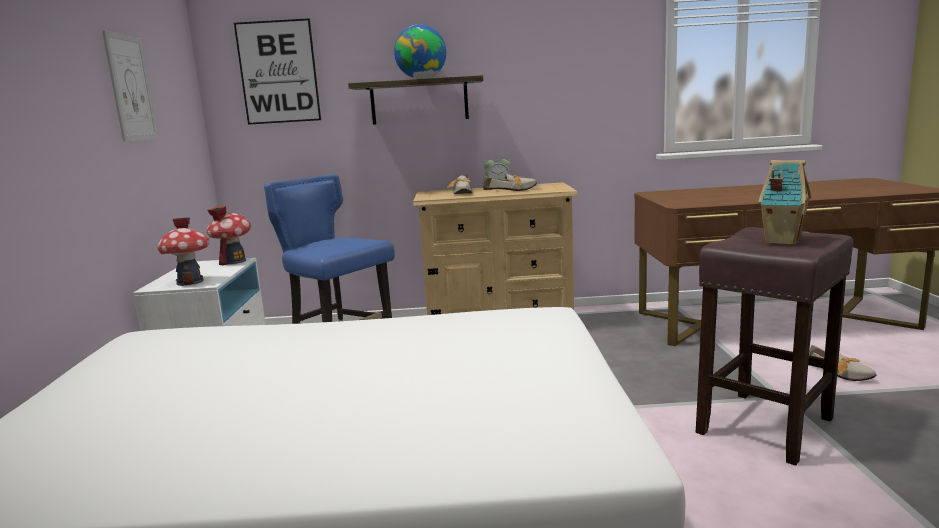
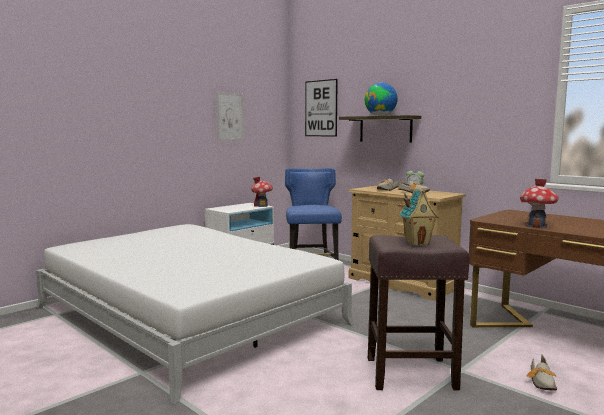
camera: 45 degrees right, 5 degrees down
toy house [157,217,209,286] -> toy house moved to [520,179,559,228]

